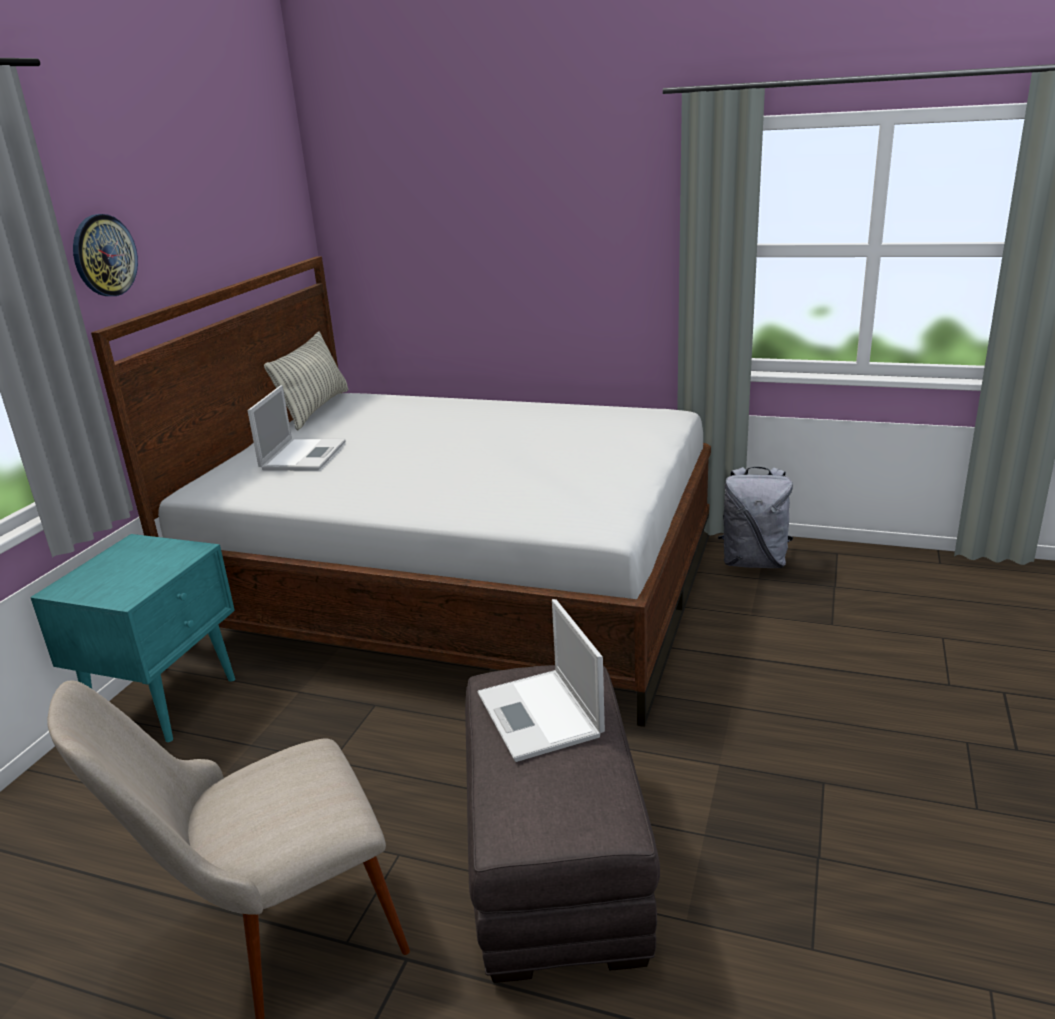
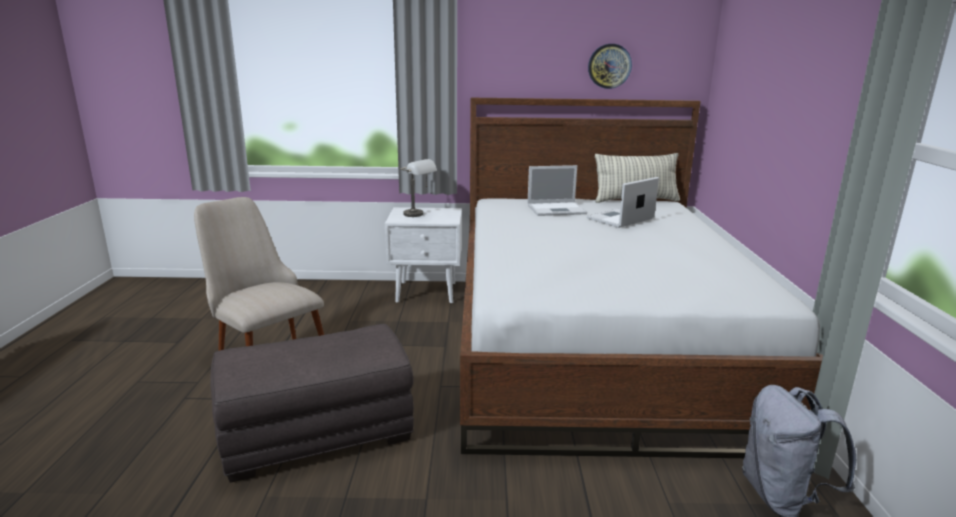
camera: 70 degrees right, 5 degrees down
turquoise nightstand [30,534,235,742] -> white nightstand [385,207,462,303]
wall clock [73,214,138,296] -> wall clock moved to [588,44,632,89]
laptop [477,599,605,762] -> laptop moved to [587,177,659,228]
none -> grey table lamp [400,159,437,217]

